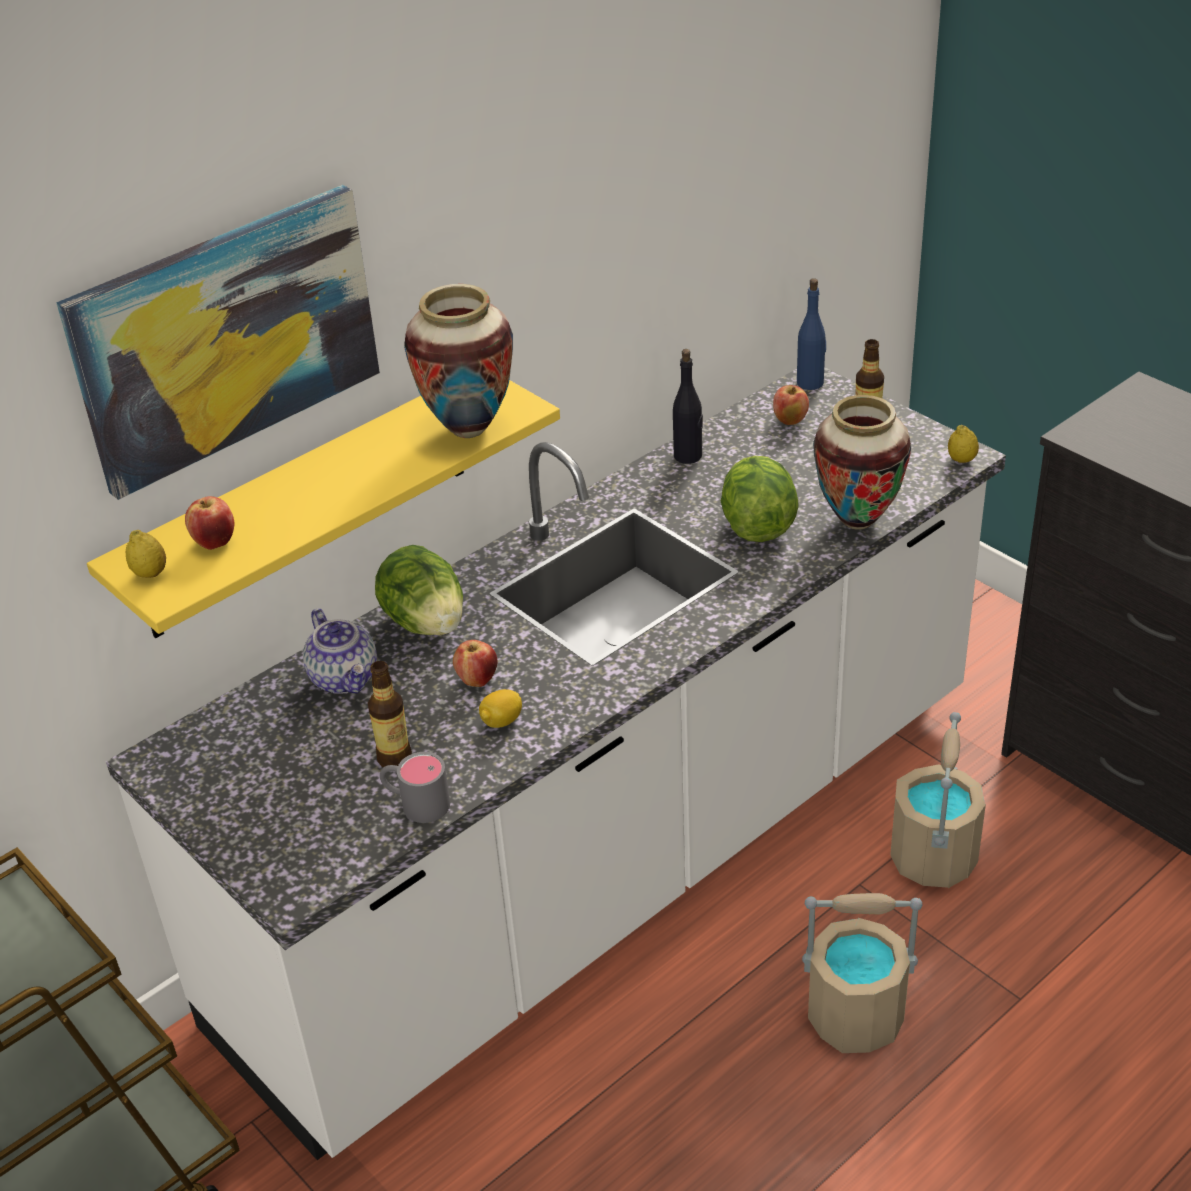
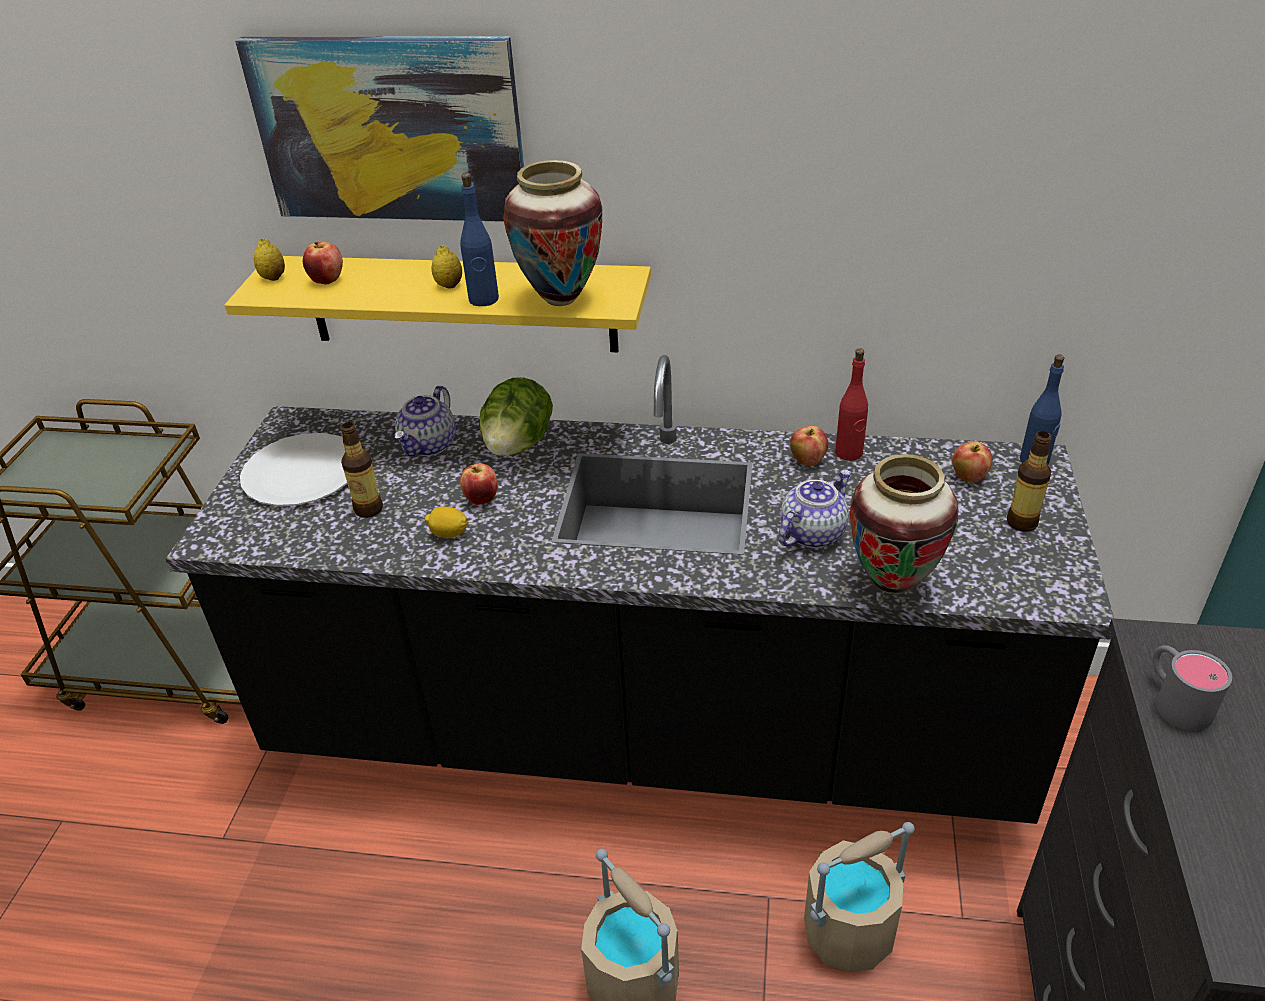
camera: 50 degrees right, 0 degrees up
white counter [106,367,1006,1160] -> black counter [166,355,1114,824]
grey mug [380,752,450,823] -> grey mug moved to [1153,645,1232,731]
black bottle [673,349,703,464] -> red bottle [835,348,868,461]
lettuce [721,456,799,542] -> teapot [778,470,851,548]
lemon [948,425,979,463] -> lemon moved to [432,246,462,289]
none -> white plate [240,433,347,506]
none -> blue bottle [460,173,499,306]
none -> apple [790,426,828,466]

